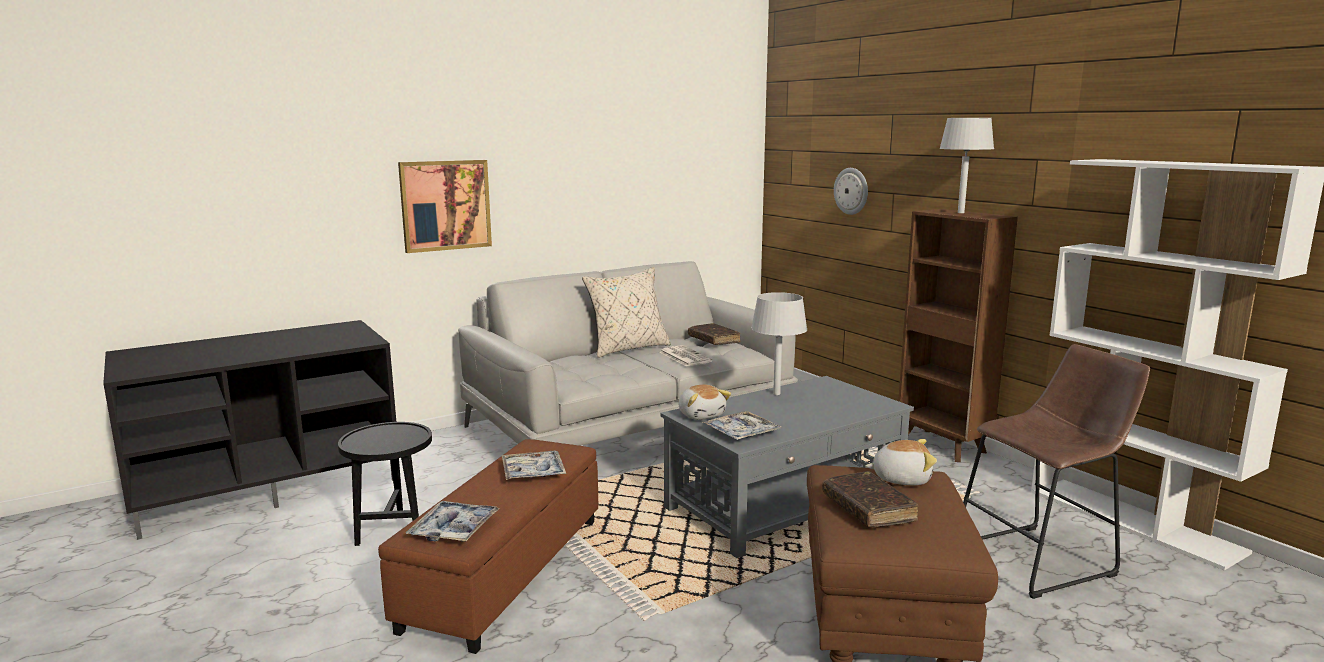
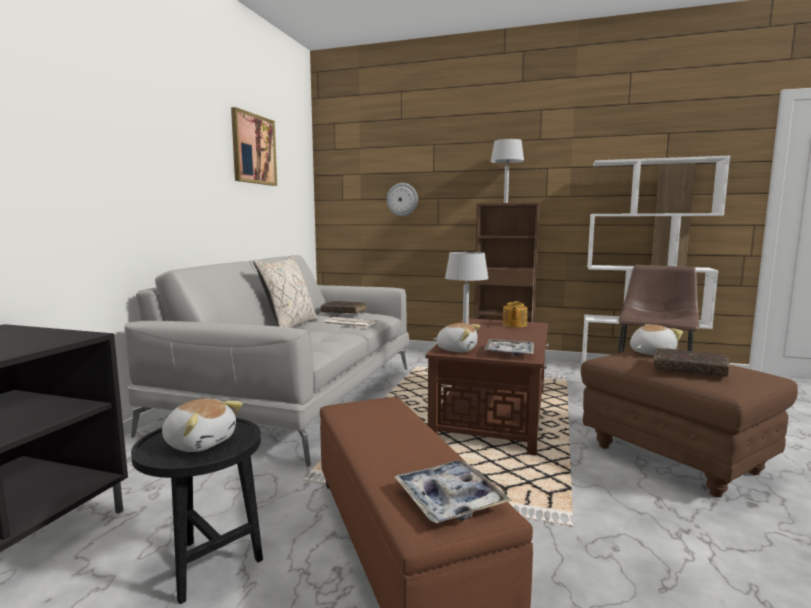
camera: 40 degrees left, 5 degrees down
picture [398,160,492,253] -> picture moved to [231,107,277,186]
tray [502,451,566,480] -> none
grey coffee table [660,376,914,558] -> brown coffee table [425,319,549,455]
none -> plush toy [162,398,242,452]
none -> teapot [503,301,528,327]

